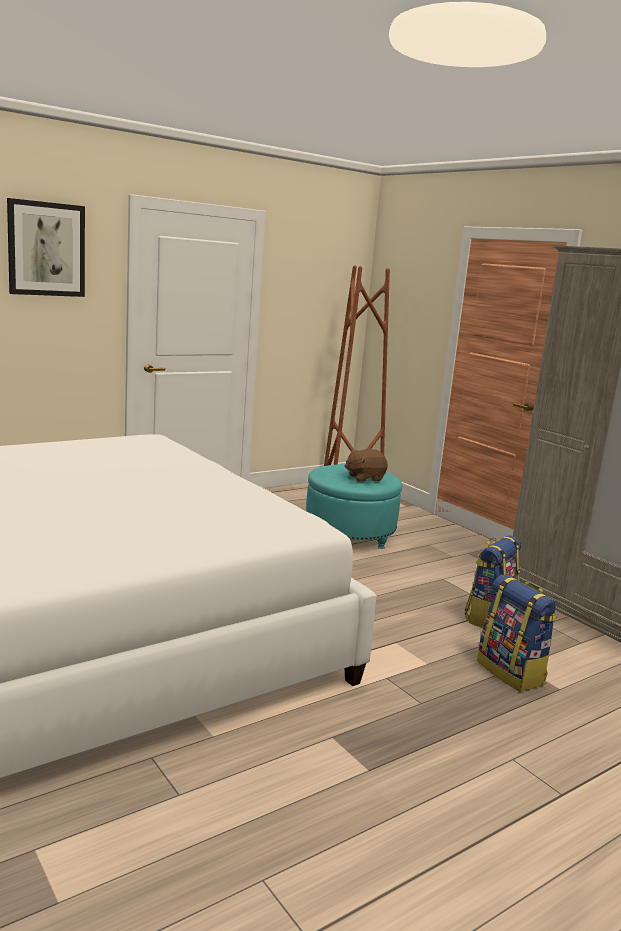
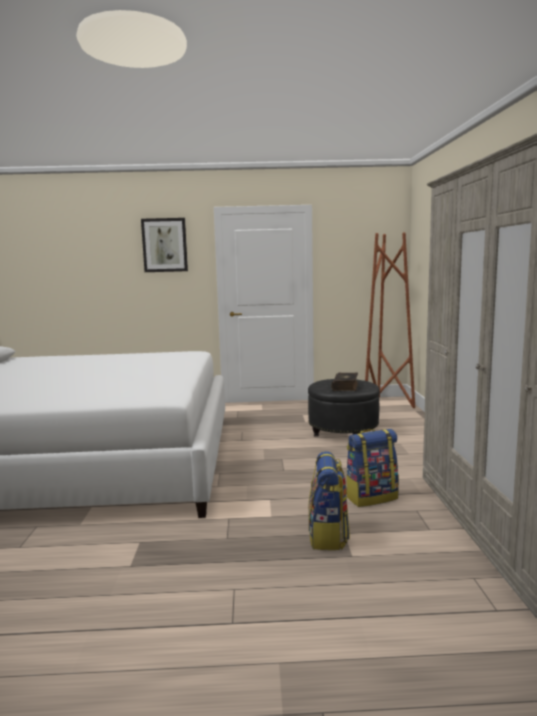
camera: 35 degrees right, 5 degrees down
turquoise ottoman [306,464,402,549] -> black ottoman [308,379,380,437]
brown plush toy [345,449,388,482] -> book [331,373,358,391]

